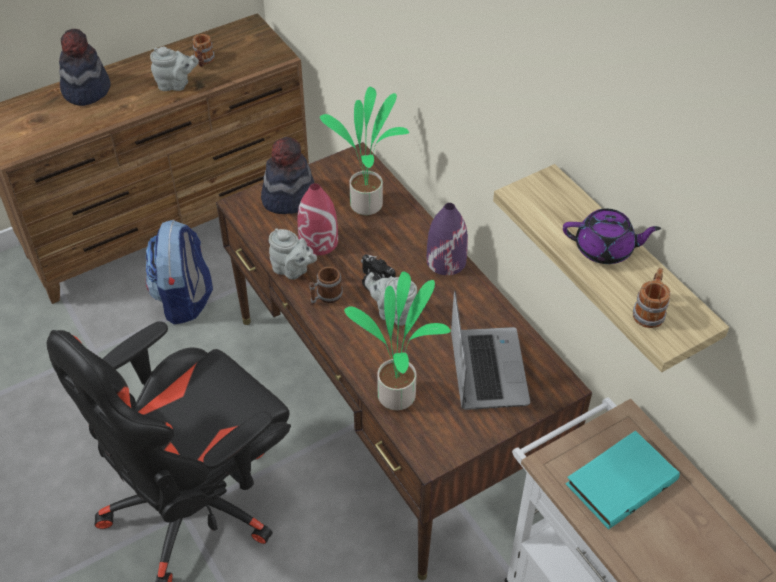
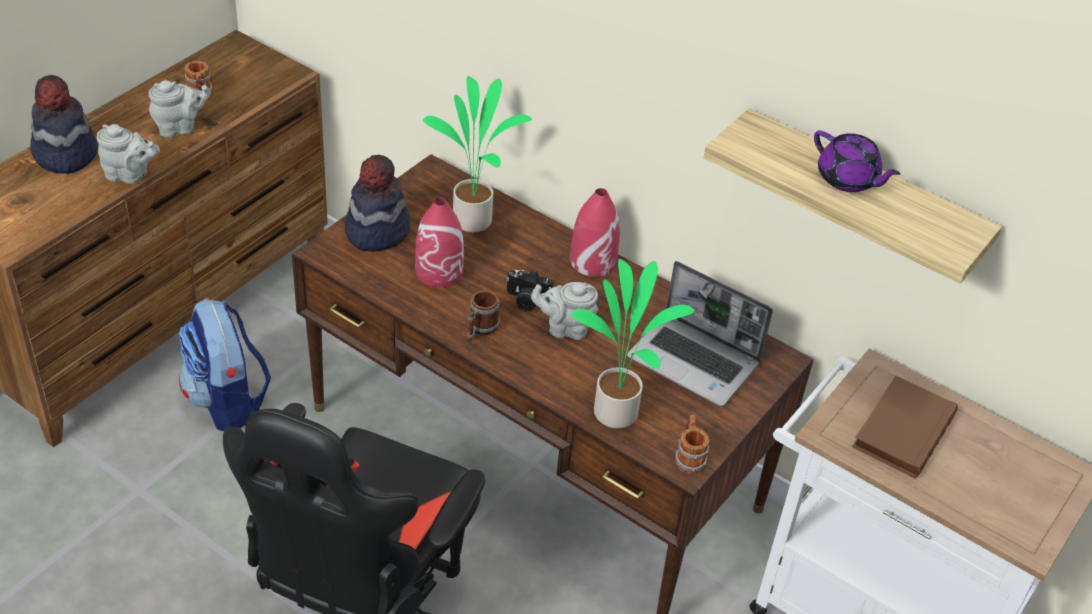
camera: 25 degrees left, 5 degrees down
grey teapot [269,228,317,280] -> grey teapot moved to [97,124,160,184]
purple vase [427,203,468,275] -> red vase [570,188,620,277]
laptop [451,291,530,410] -> laptop turned 150 degrees clockwise [627,261,773,407]
purple teapot [563,209,661,264] -> purple teapot turned 60 degrees clockwise [814,130,901,192]
turquoise book [566,430,680,529] -> brown book [852,376,958,478]
mug [633,268,670,328] -> mug moved to [675,415,709,474]

